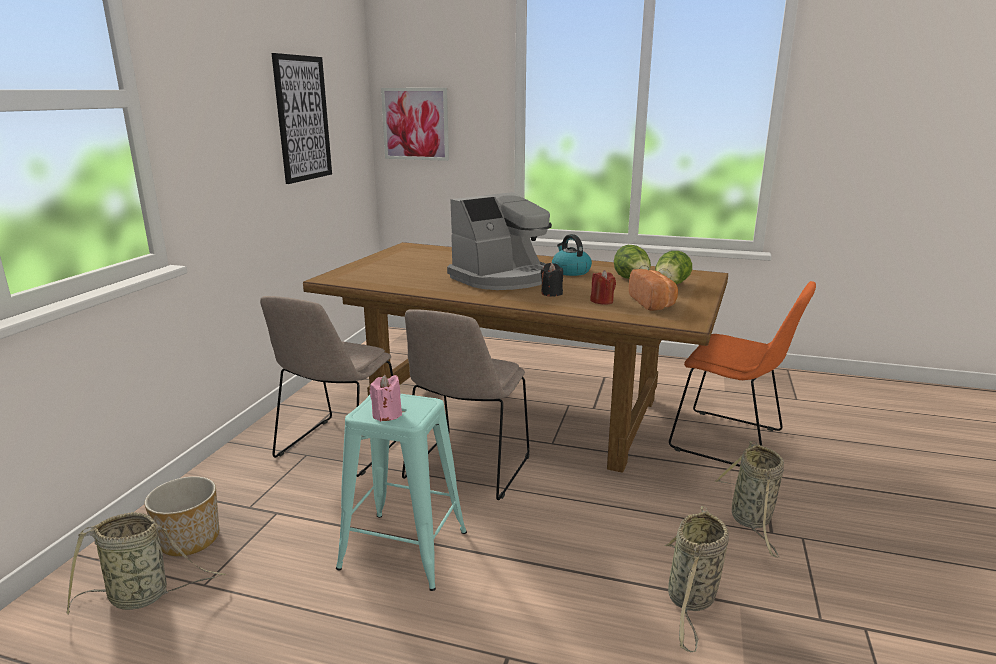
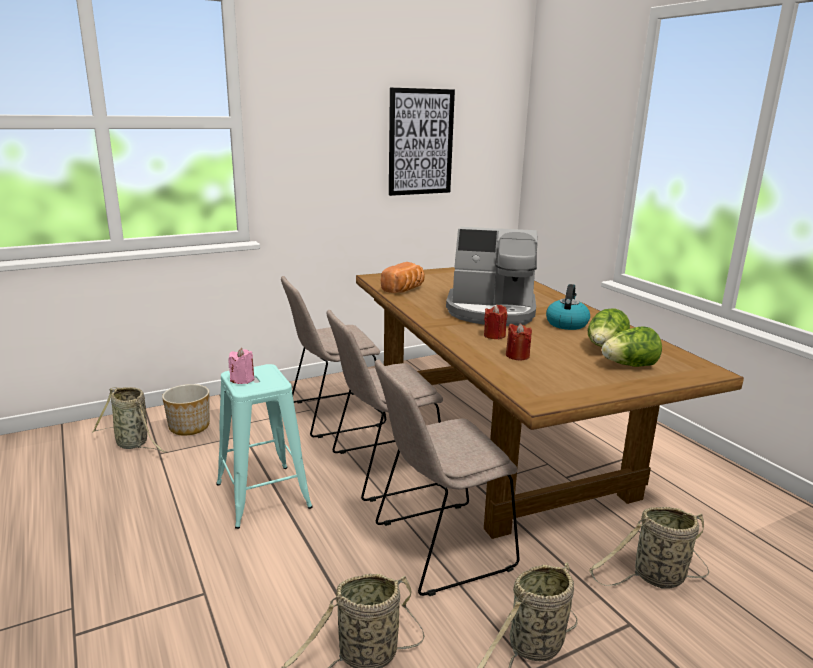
camera: 45 degrees right, 0 degrees up
picture [381,88,449,161] -> none
black candle [541,263,563,297] -> red candle [484,305,507,339]
bread [629,269,678,311] -> bread moved to [381,262,425,293]
orange chair [669,281,816,467] -> basket [589,507,709,589]
none -> beige chair [375,360,520,596]

